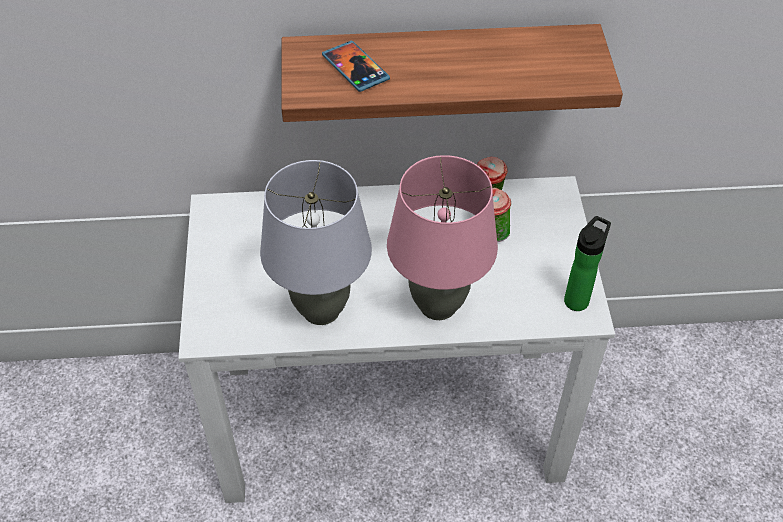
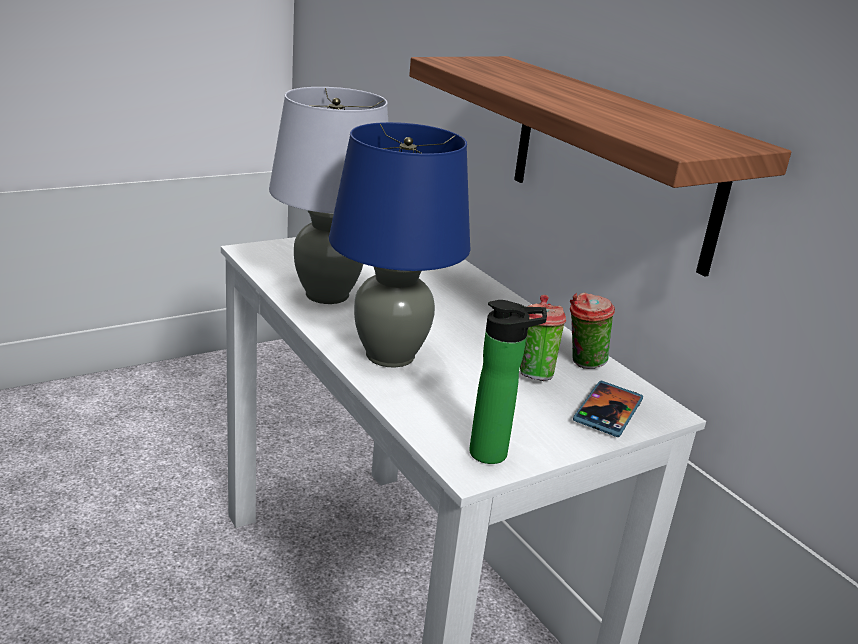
camera: 60 degrees right, 25 degrees down
phone [322,41,390,92] -> phone moved to [573,381,643,437]
pink table lamp [387,155,498,320] -> blue table lamp [329,122,471,368]

